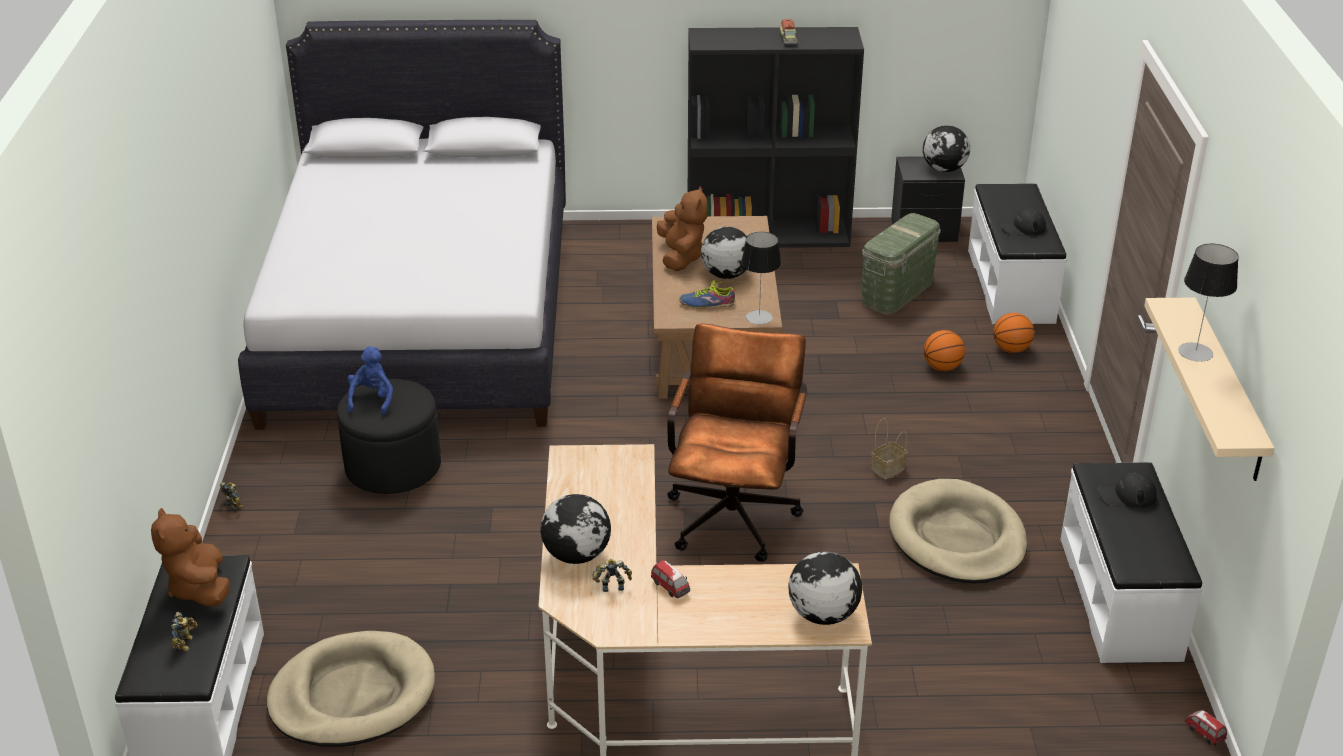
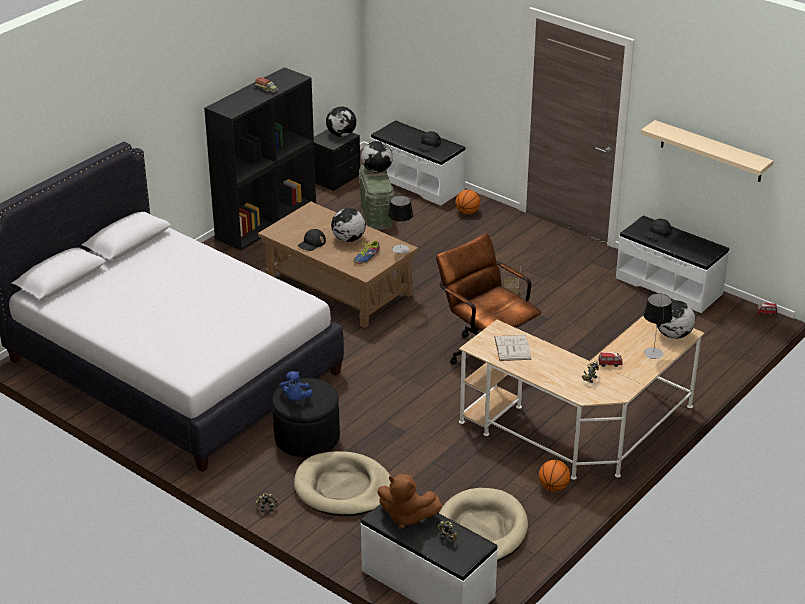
camera: 50 degrees left, 0 degrees up
blue plush toy [347,346,393,415] -> blue plush toy turned 135 degrees counterclockwise [279,371,313,401]
globe [541,494,611,564] -> globe moved to [361,141,393,173]
brown plush toy [657,187,708,271] -> black cap [298,229,326,251]
beige dog bed [889,479,1027,583] -> beige dog bed moved to [294,451,391,516]
basketball [923,330,965,371] -> basketball moved to [539,460,570,492]
table lamp [1178,244,1239,362] -> table lamp moved to [643,293,673,359]
none -> white book [494,335,532,361]

